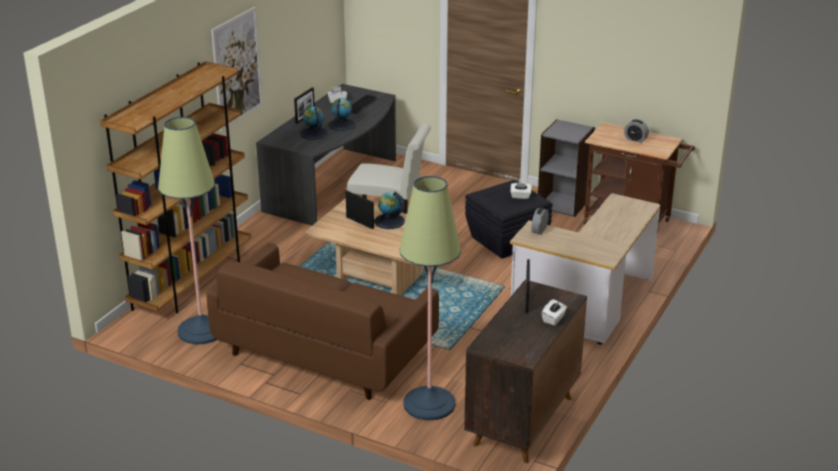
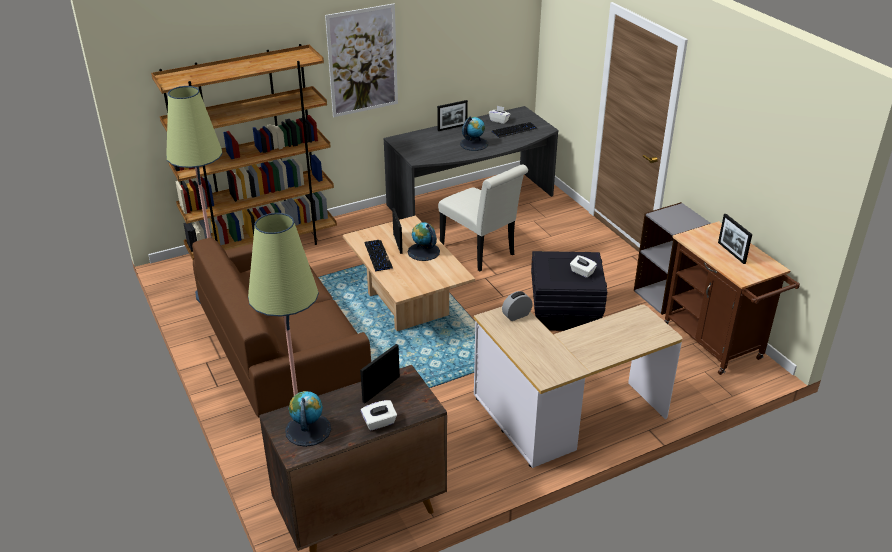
camera: 35 degrees right, 5 degrees up
globe [300,107,328,140] -> globe moved to [285,391,331,447]
alarm clock [624,119,649,143] -> picture frame [718,214,752,264]
none -> keyboard [365,240,393,272]

